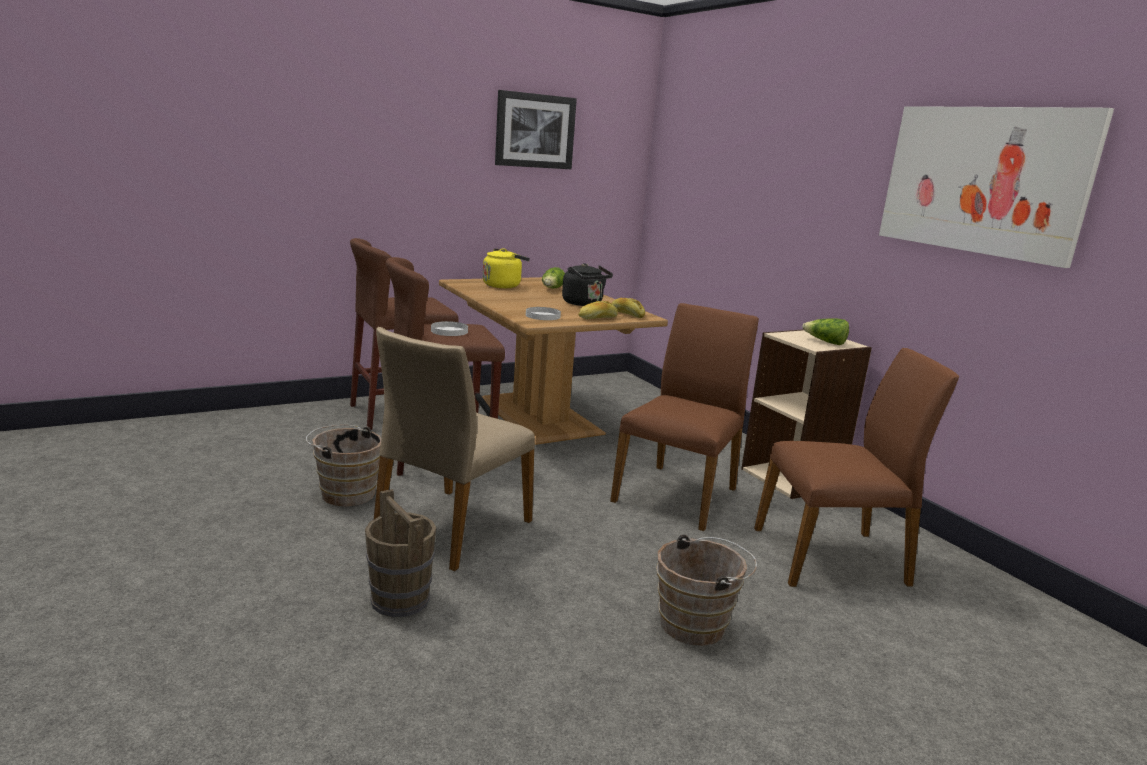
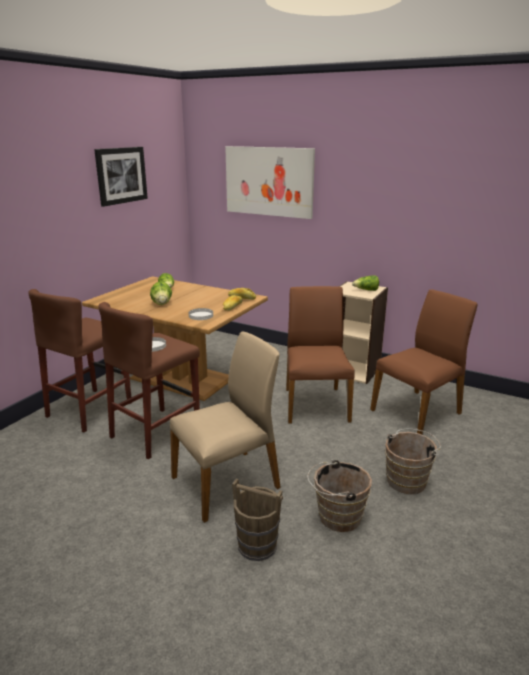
camera: 30 degrees left, 5 degrees up
brown bucket [306,425,381,506] -> brown bucket moved to [307,459,372,532]
beige chair [374,327,535,571] -> beige chair turned 120 degrees counterclockwise [170,332,281,523]
yellow kettle [483,248,530,288] -> none
black kettle [562,263,613,306] -> none
picture [879,106,1114,268] -> picture moved to [225,146,315,219]
none -> lettuce [150,281,172,305]

